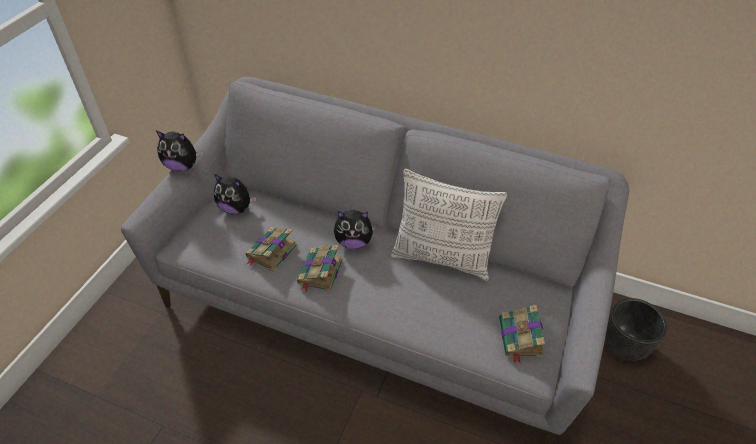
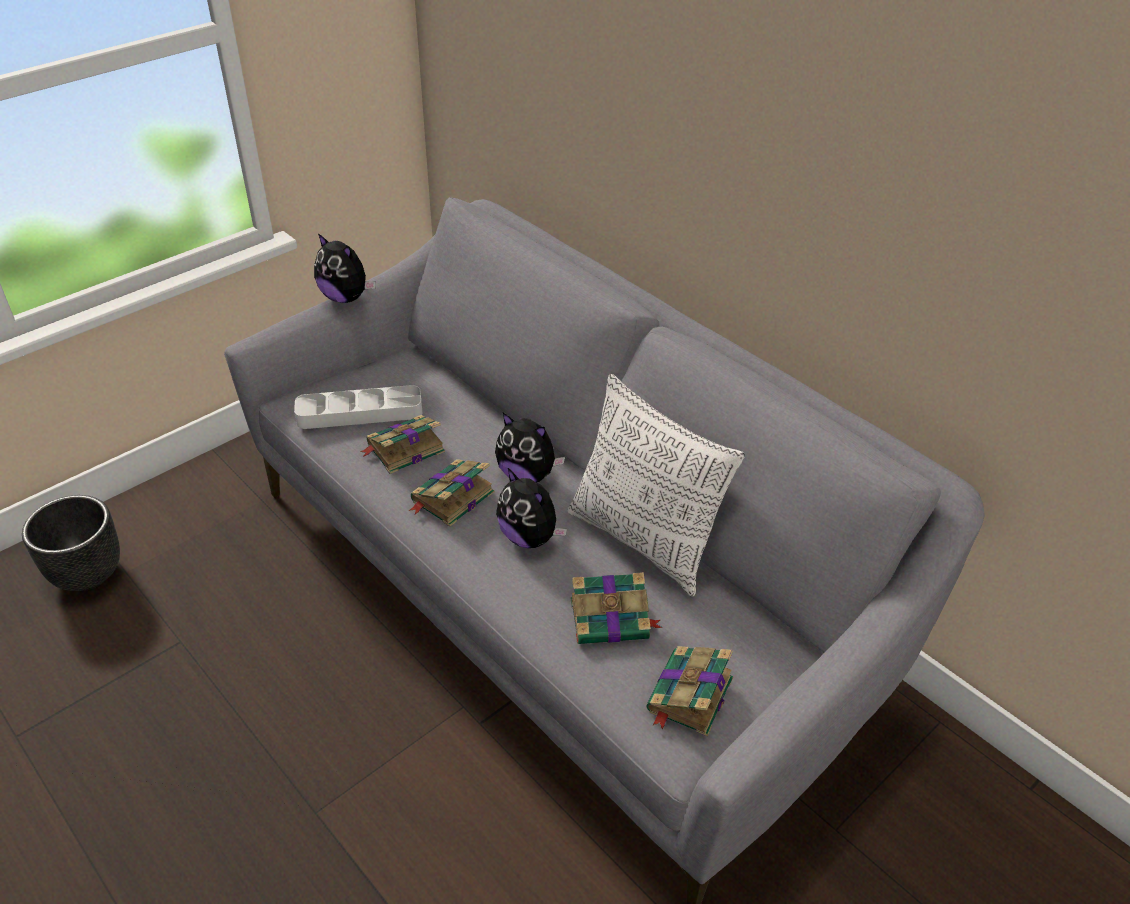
camera: 25 degrees right, 5 degrees down
plush toy [214,174,256,215] -> plush toy moved to [496,468,567,548]
black planter [605,298,667,361] -> black planter moved to [22,495,120,591]
none -> grey tray [294,385,422,429]
none -> book [571,572,662,644]

